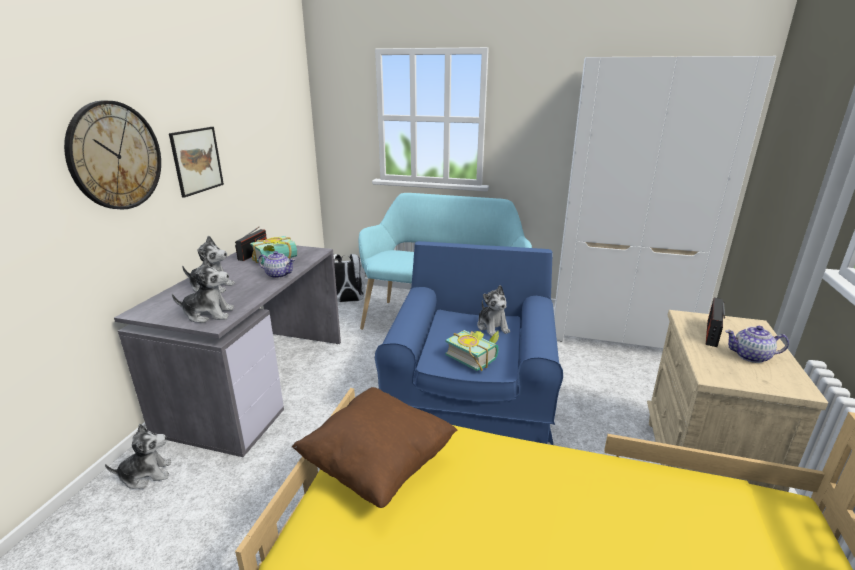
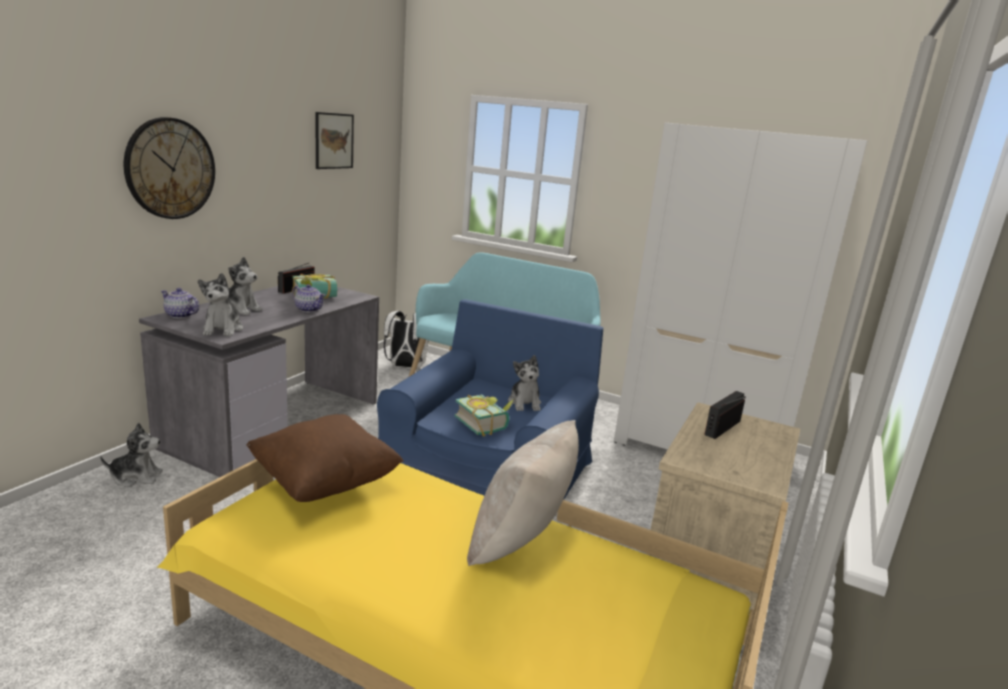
camera: 10 degrees right, 5 degrees down
picture [169,127,224,198] -> picture moved to [315,112,354,169]
plush toy [172,257,234,323] -> plush toy turned 75 degrees clockwise [198,273,243,336]
teapot [725,326,789,363] -> teapot moved to [161,288,199,318]
none -> beige pillow [467,420,579,566]

